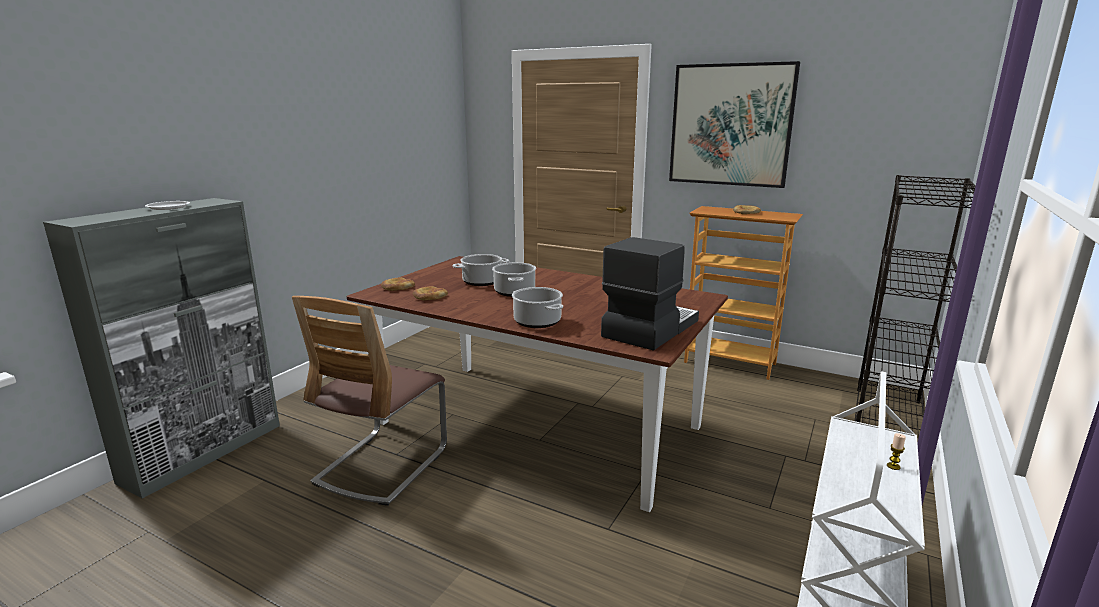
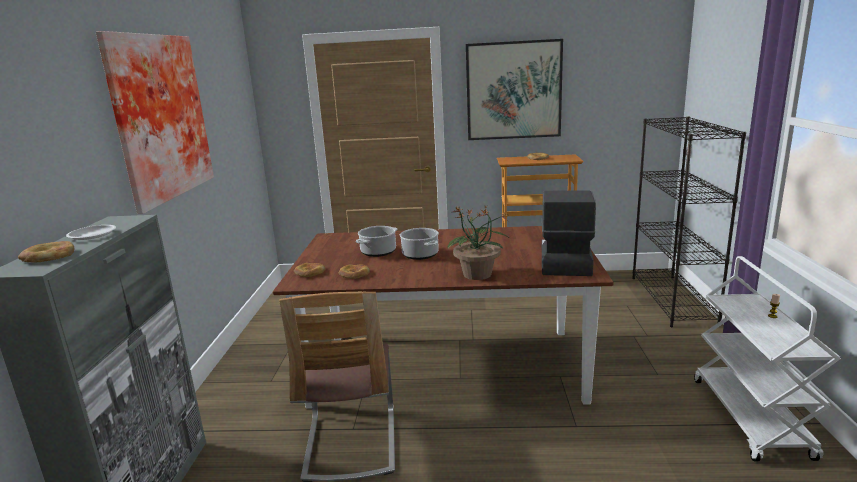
camera: 25 degrees left, 0 degrees up
cooking pot [512,287,563,328] -> potted plant [448,205,509,280]
none -> bread [18,241,75,262]
none -> picture [96,31,214,214]

